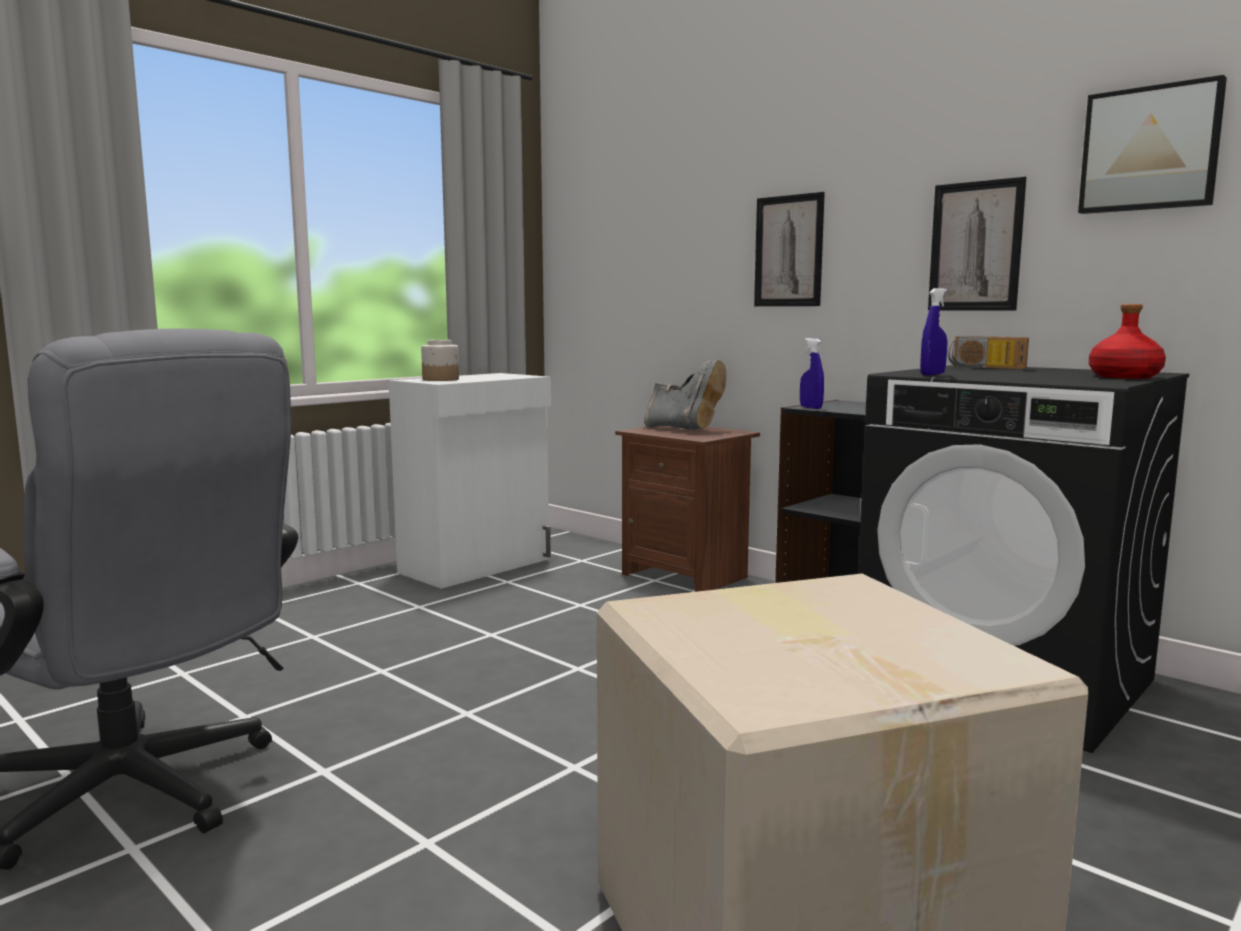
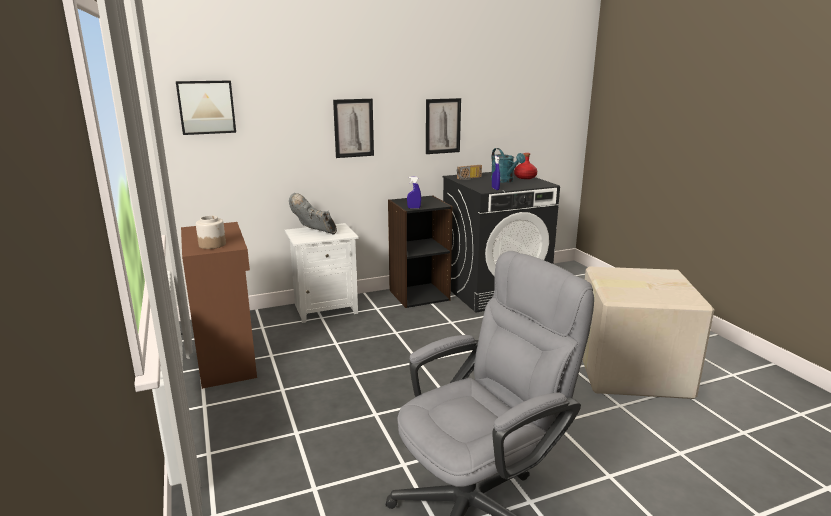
camera: 65 degrees left, 10 degrees up
white cabinet [389,373,551,589] -> brown cabinet [181,222,257,389]
brown nightstand [615,426,760,592] -> white nightstand [285,223,359,323]
grey boot [644,360,726,429] -> grey boot turned 120 degrees counterclockwise [289,193,337,234]
picture [1078,75,1227,214] -> picture moved to [176,80,236,135]
none -> turquoise watering can [491,148,526,183]

